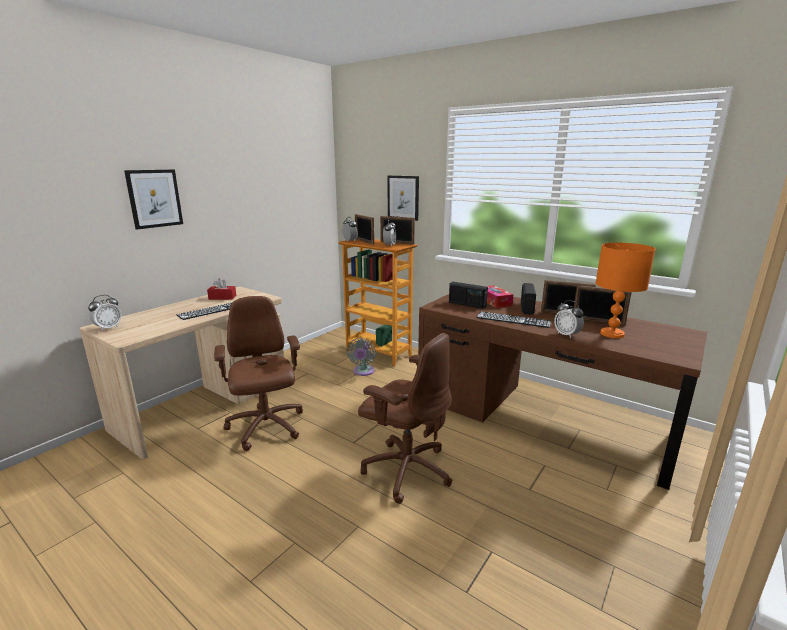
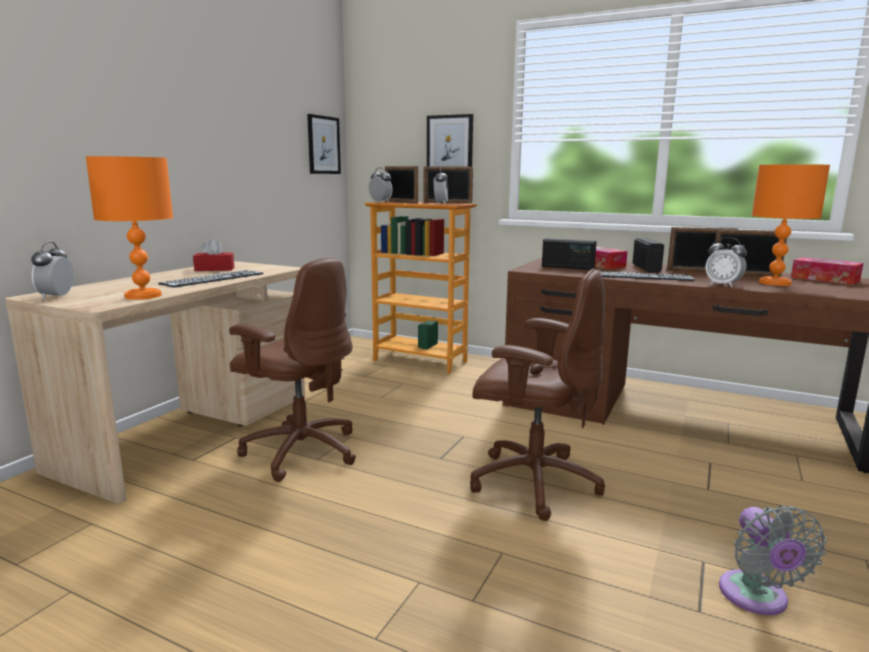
camera: 10 degrees left, 5 degrees down
alarm clock [88,295,121,331] -> alarm clock turned 150 degrees clockwise [31,242,74,300]
picture [124,169,183,230] -> picture moved to [307,114,341,174]
brown office chair [214,296,303,451] -> brown office chair turned 150 degrees clockwise [229,257,356,482]
grey fan [347,338,376,376] -> grey fan moved to [719,505,826,615]
none -> orange table lamp [86,156,173,300]
none -> tissue box [791,257,864,285]

